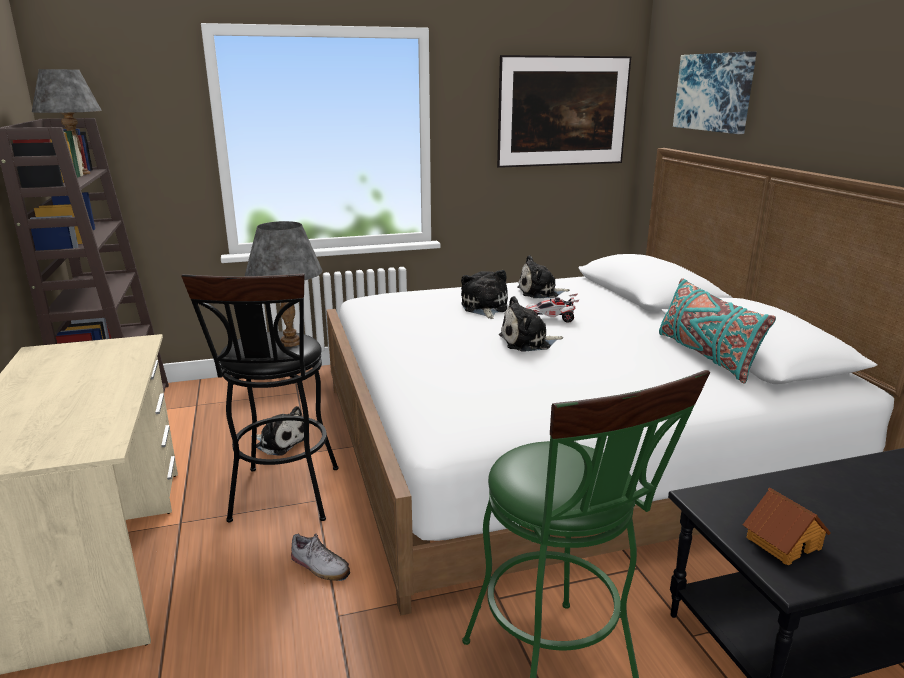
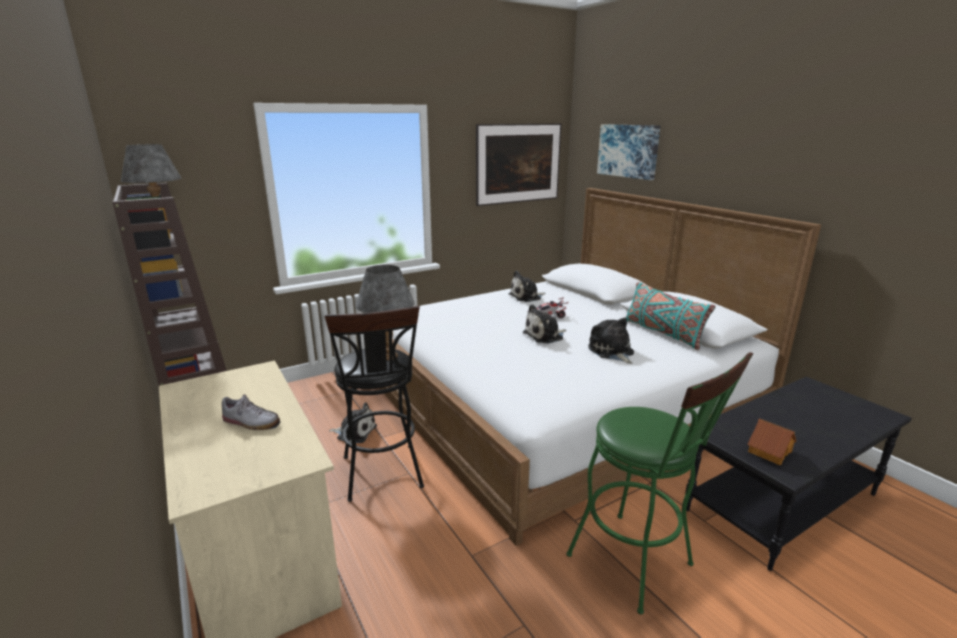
camera: 15 degrees left, 0 degrees up
shoe [291,533,350,581] -> shoe moved to [222,394,280,430]
plush toy [461,270,508,319] -> plush toy moved to [588,317,634,364]

